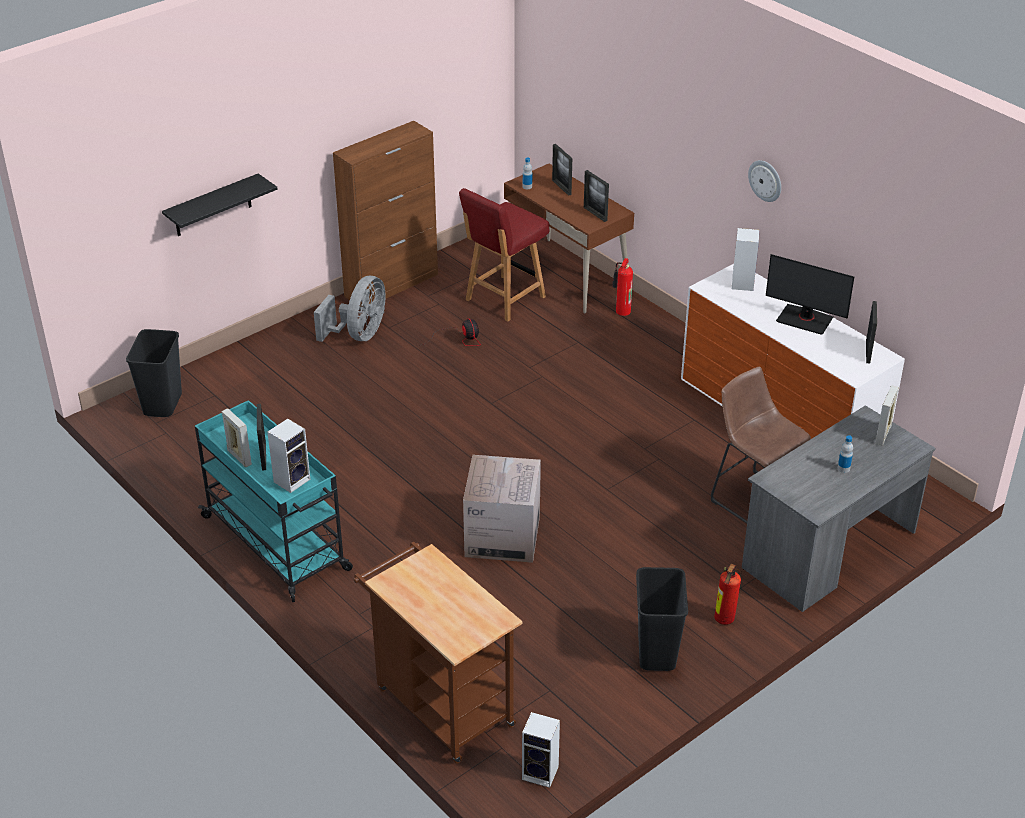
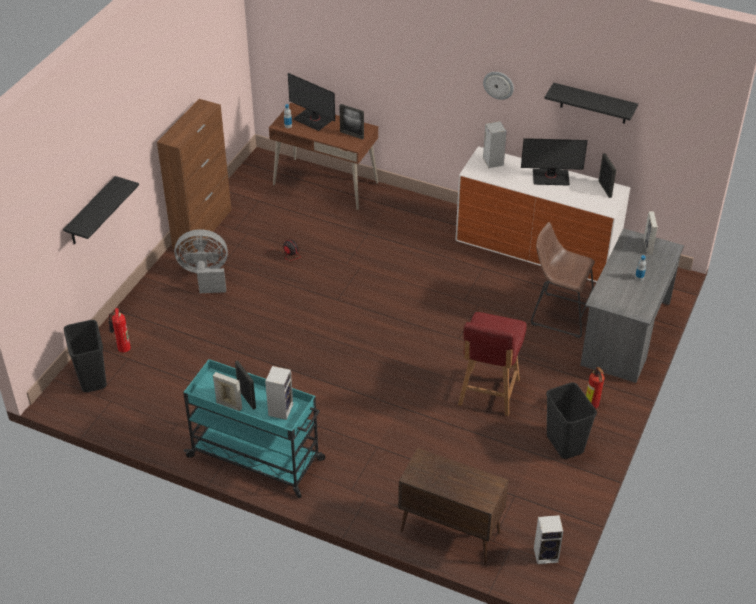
camera: 25 degrees left, 5 degrees up
grey fan [314,276,386,342] -> grey fan turned 90 degrees counterclockwise [174,229,228,293]
brown cart [353,542,523,764] -> brown cabinet [398,448,508,564]
red chair [459,188,549,322] -> red chair moved to [458,312,527,416]
cardboard box [463,455,541,563] -> none
picture frame [552,144,572,196] -> monitor [288,73,335,131]
fire extinguisher [612,258,633,316] -> fire extinguisher moved to [109,308,131,353]
none -> black shelf [544,83,638,124]

